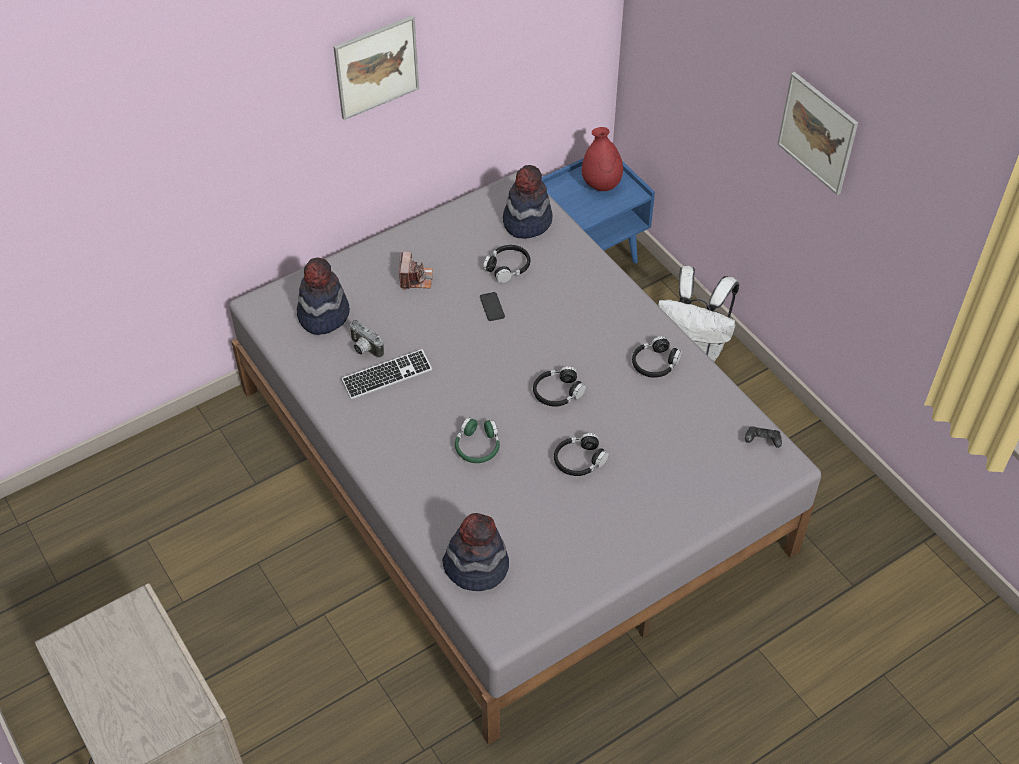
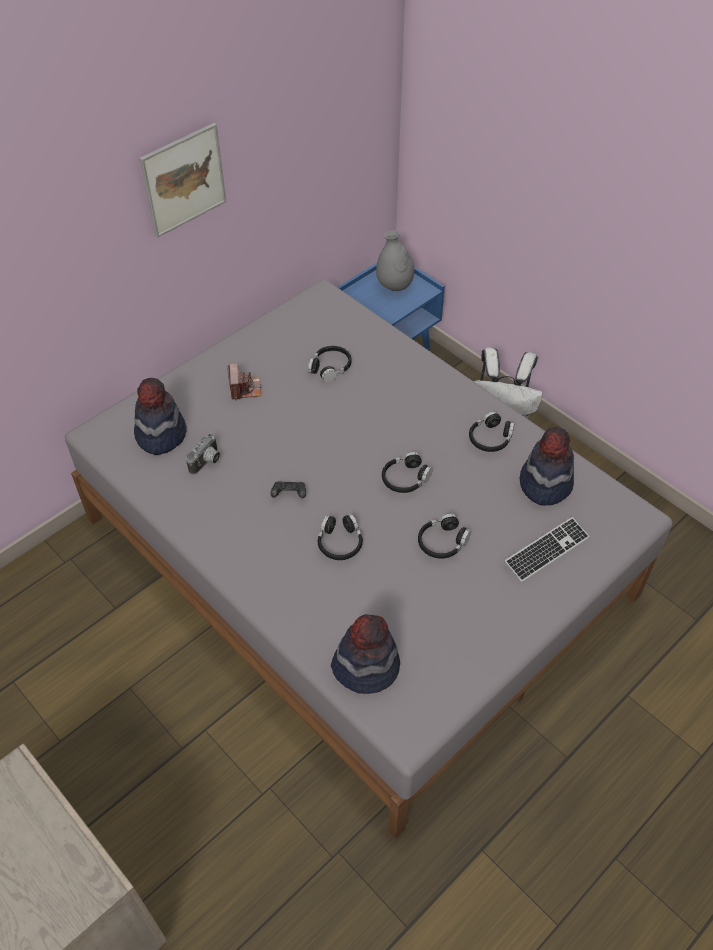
camera: 10 degrees left, 0 degrees up
keyboard [341,349,432,399] -> keyboard moved to [504,517,590,582]
camera [349,320,384,358] -> camera turned 90 degrees counterclockwise [186,434,220,475]
green headphones [455,417,500,463] -> black headphones [318,514,363,560]
phone [480,292,505,321] -> none
hat [503,165,553,239] -> hat moved to [520,427,574,506]
red vase [582,127,623,191] -> grey vase [376,231,414,291]
black game controller [745,426,782,448] -> black game controller moved to [271,481,306,498]
picture [777,72,858,195] -> none

